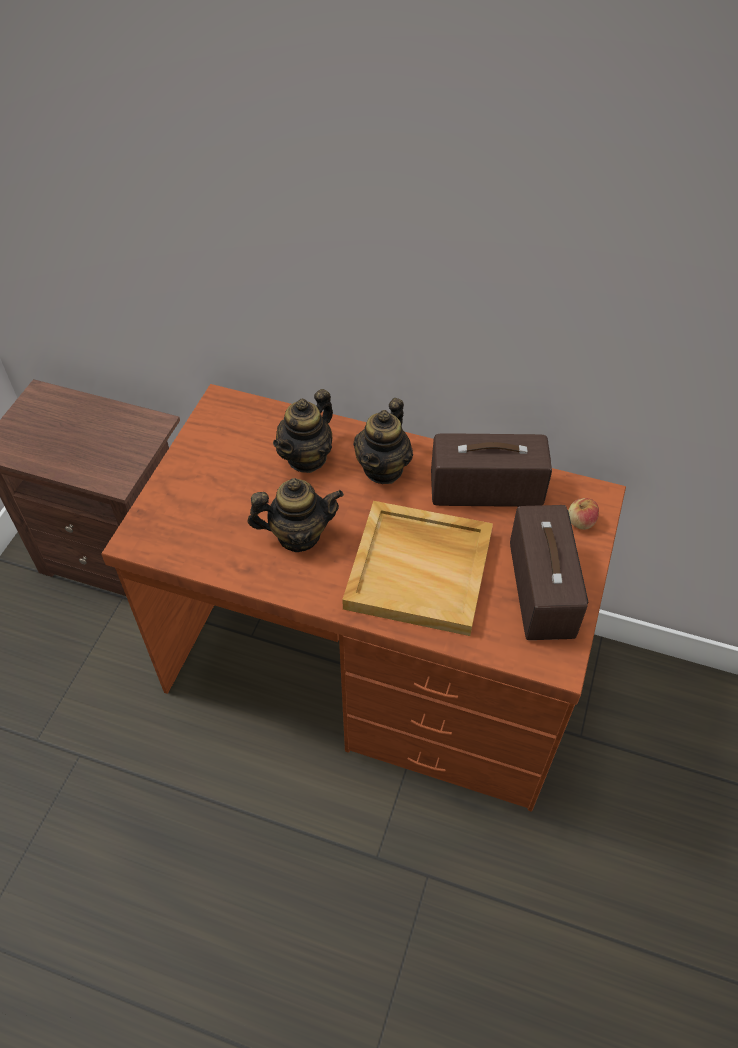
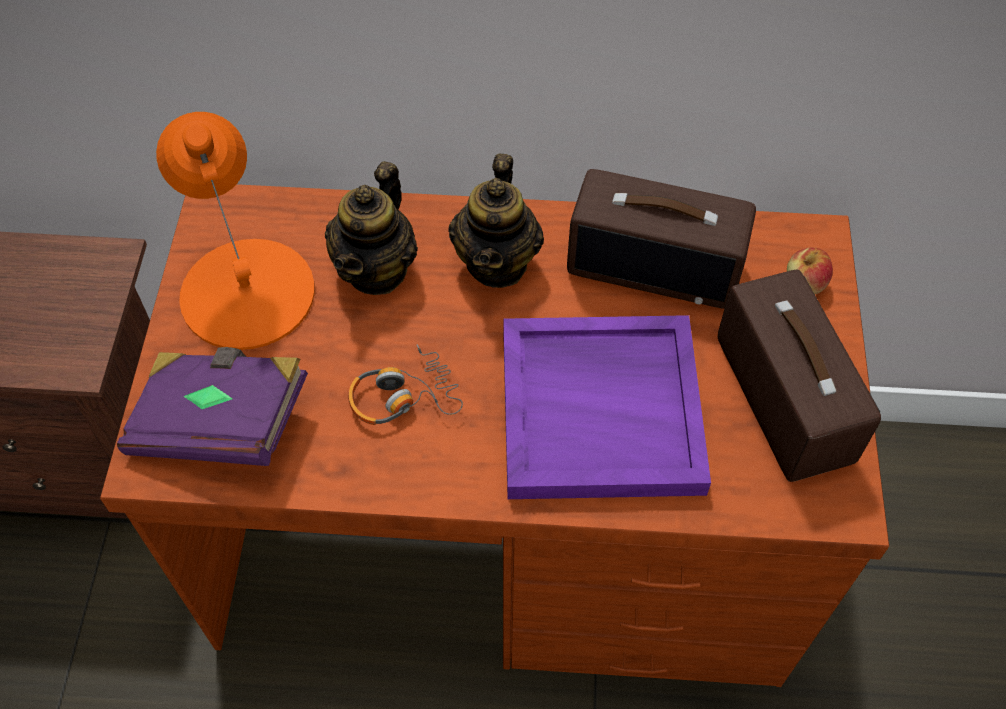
camera: 15 degrees left, 5 degrees up
teapot [248,478,344,552] -> headphones [348,344,463,425]
beige tray [342,501,493,636] -> purple tray [503,315,711,499]
radio [431,433,552,507] -> radio turned 150 degrees counterclockwise [567,169,756,309]
none -> purple book [117,347,308,466]
none -> orange table lamp [156,112,315,350]

